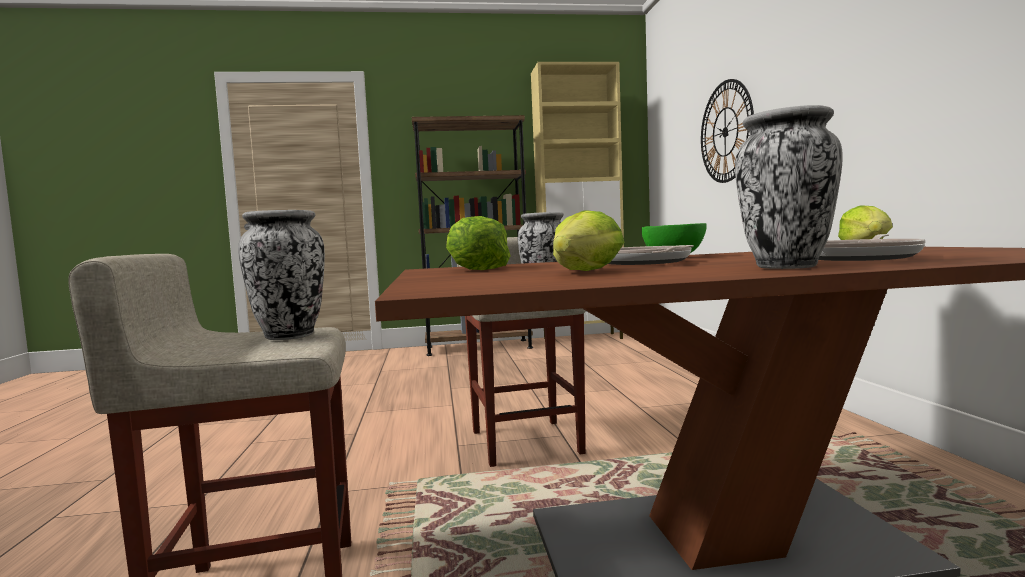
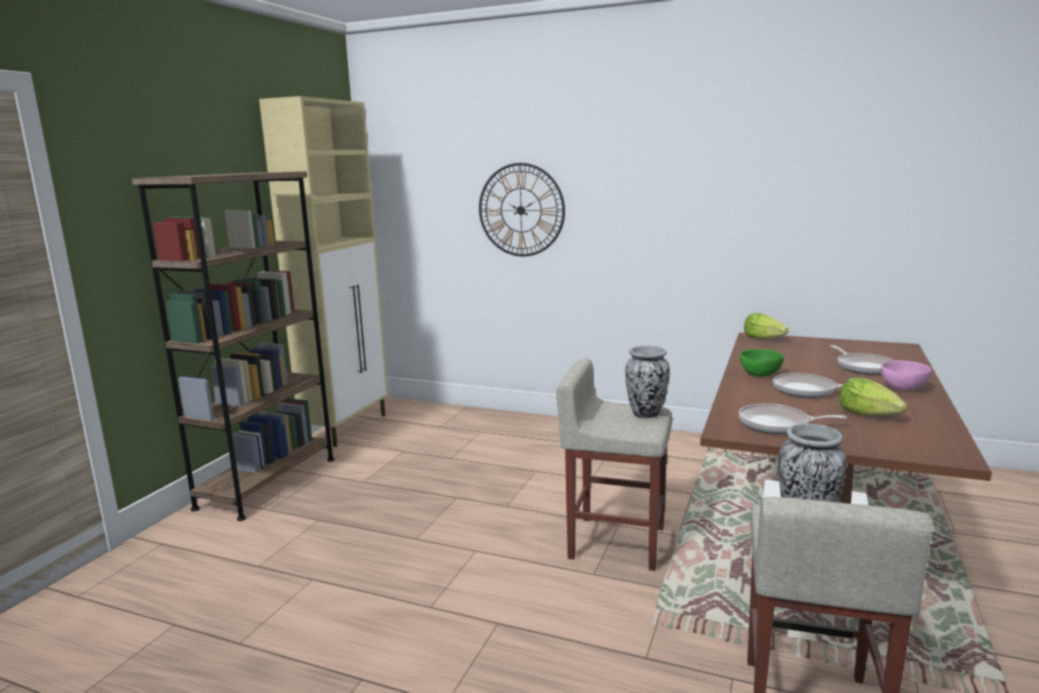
camera: 60 degrees left, 10 degrees up
lettuce [446,216,511,270] -> frying pan [739,403,847,434]
vase [735,105,843,269] -> pink bowl [881,360,932,391]

